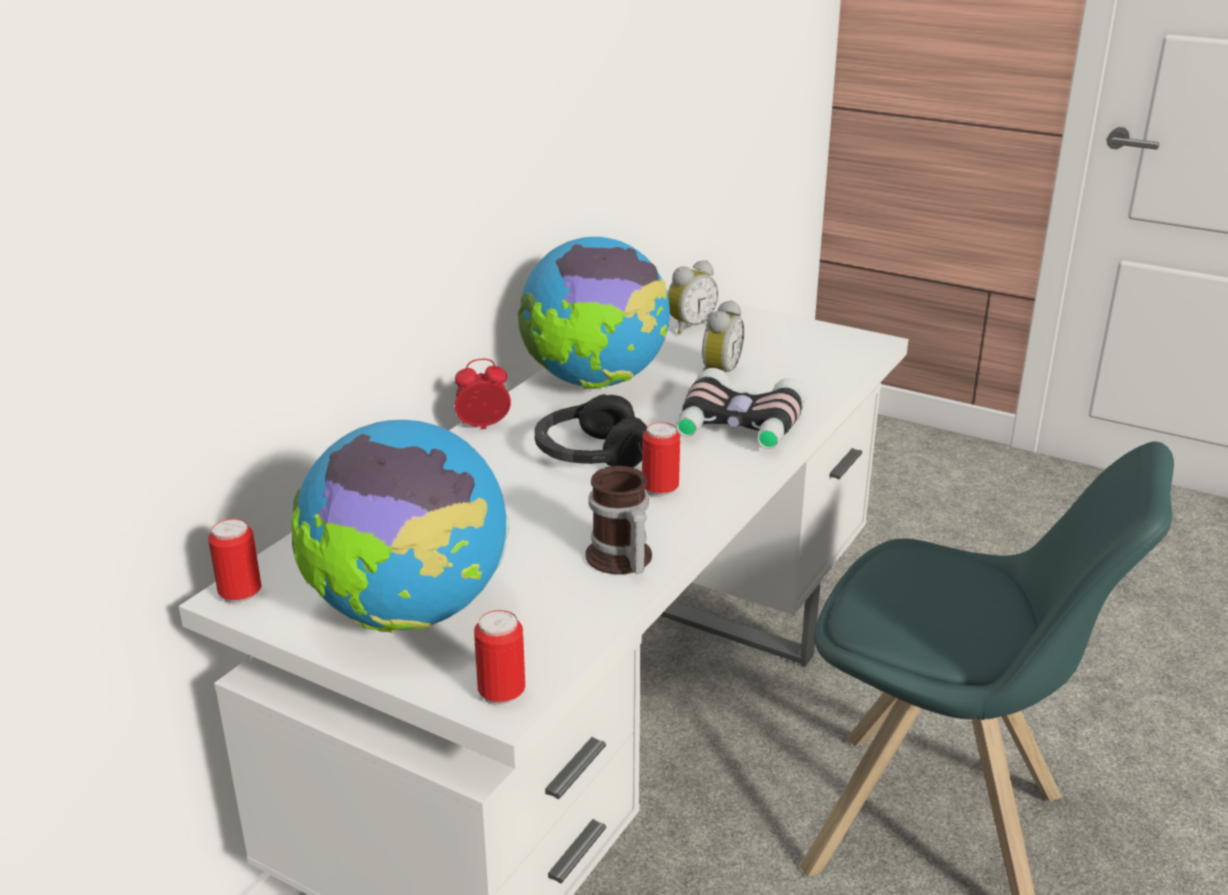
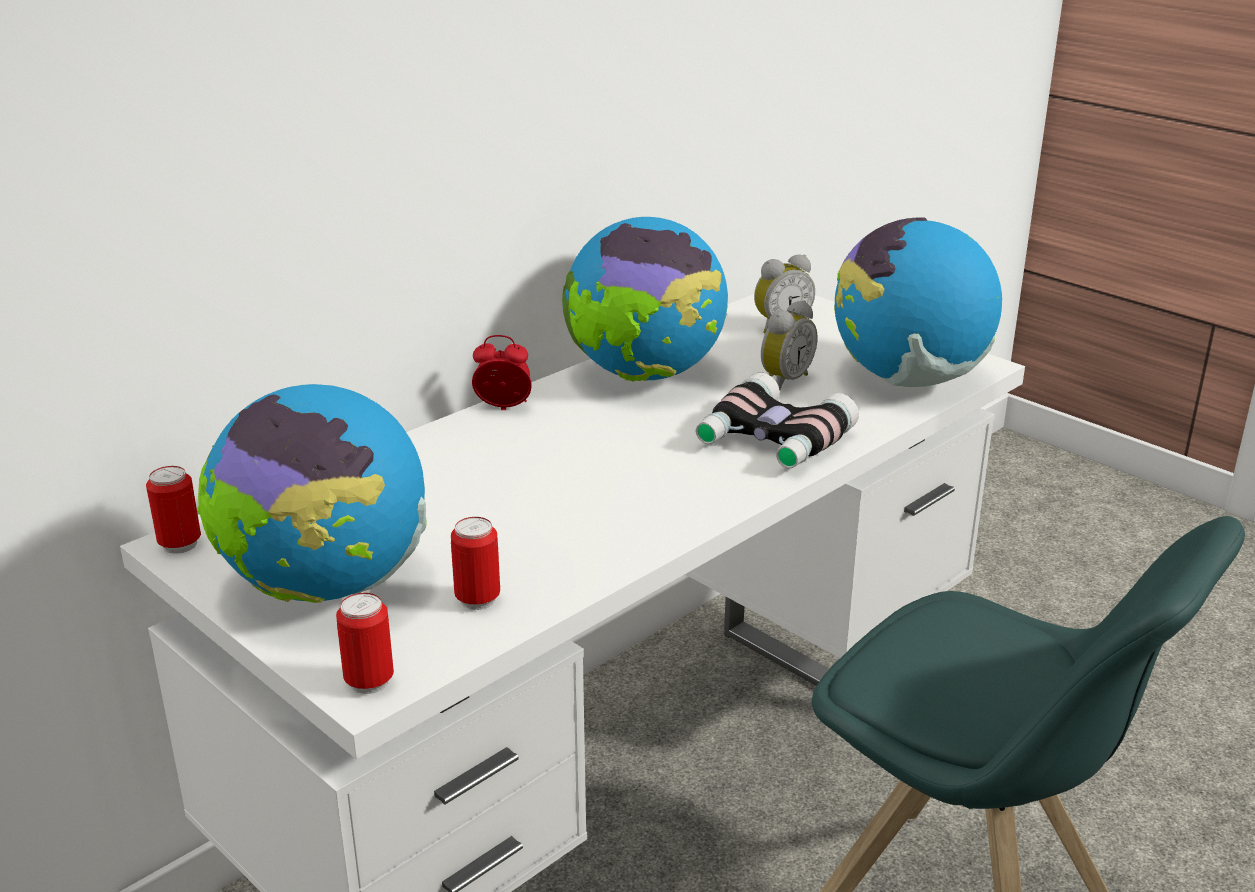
camera: 15 degrees right, 0 degrees up
black headphones [535,394,647,468] -> none
mug [585,466,652,574] -> none
can [642,422,680,498] -> can moved to [451,517,500,610]
none -> globe [834,218,1002,387]

